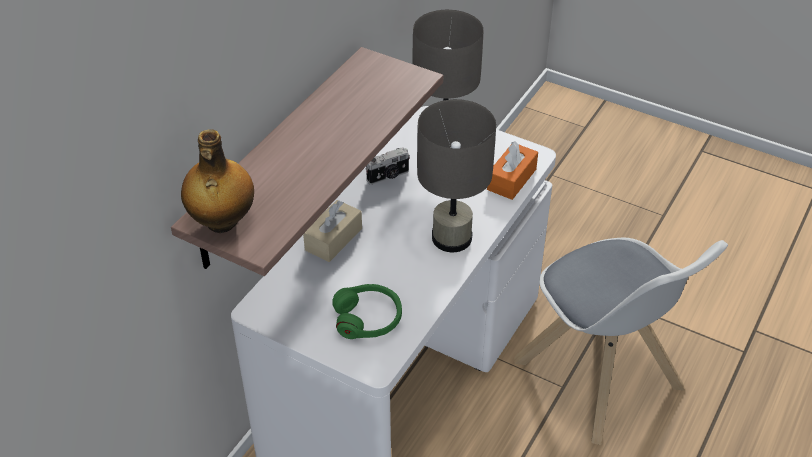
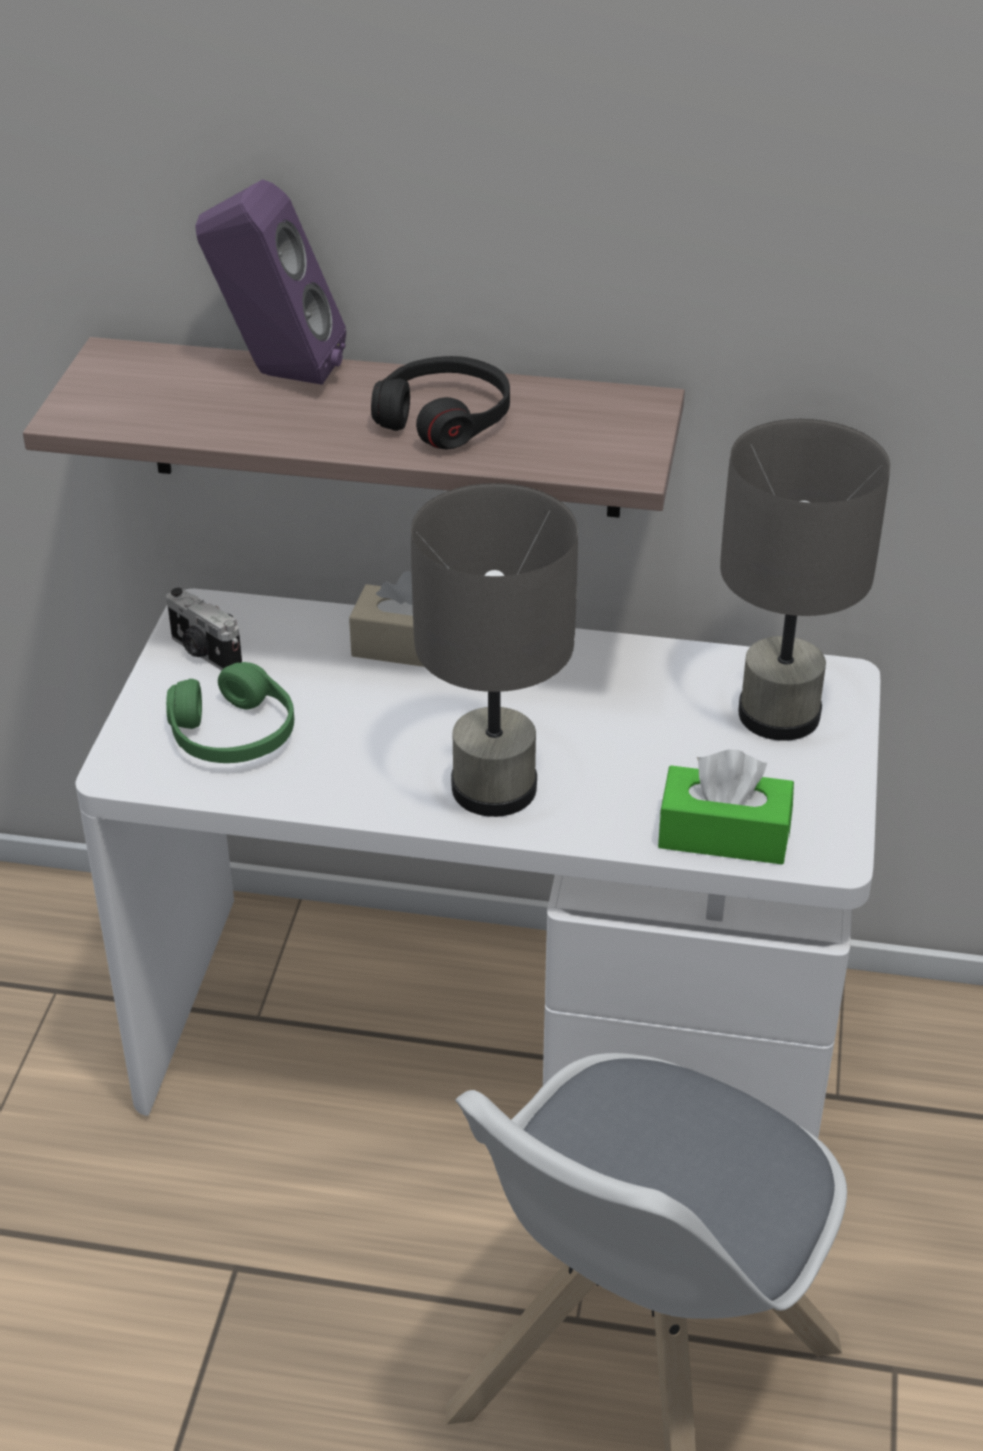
camera: 70 degrees right, 5 degrees down
bottle [181,130,254,233] -> none
camera [366,147,410,185] -> camera moved to [166,588,242,671]
orange tissue box [487,141,538,200] -> green tissue box [658,750,794,864]
none -> purple speaker [195,179,346,385]
none -> black headphones [371,356,510,449]

